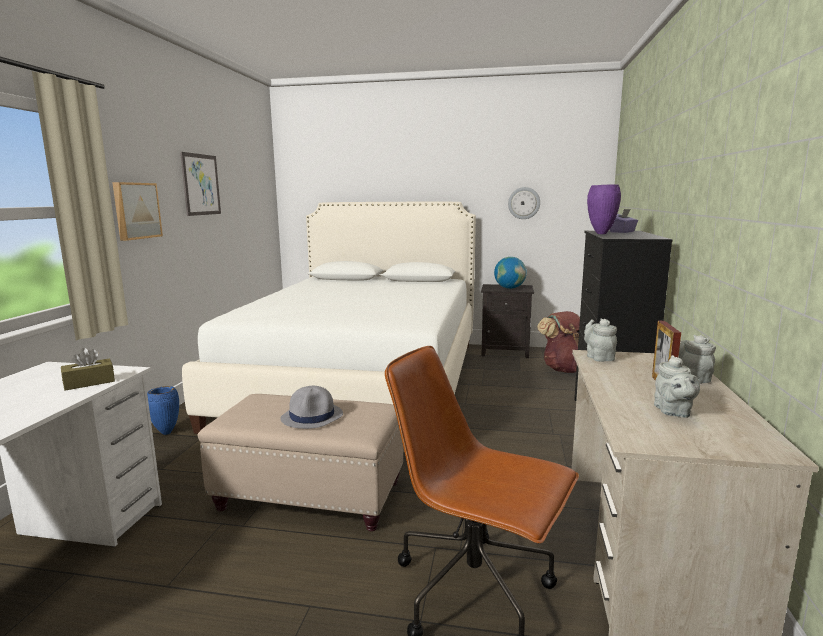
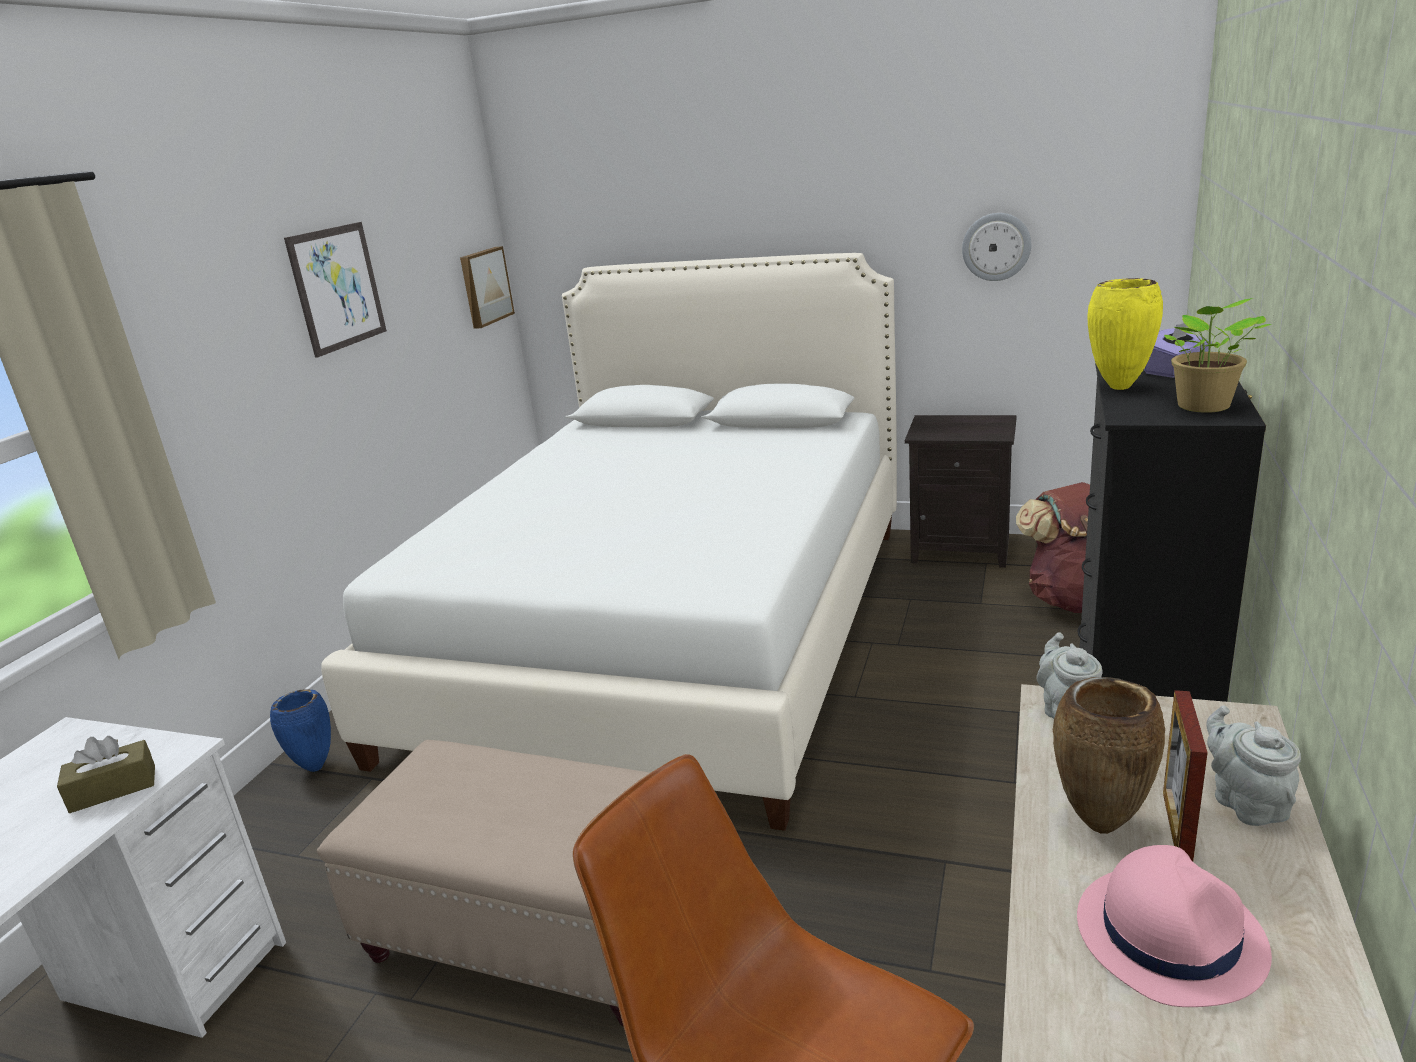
camera: 10 degrees right, 10 degrees up
picture [112,182,163,241] -> picture moved to [460,246,515,329]
grey hat [280,386,343,429] -> none
globe [494,257,527,289] -> none
purple vase [587,184,621,234] -> yellow vase [1087,278,1163,390]
grey teapot [654,355,700,418] -> pink hat [1077,845,1272,1007]
none -> brown vase [1053,677,1165,834]
none -> potted plant [1164,298,1272,413]

